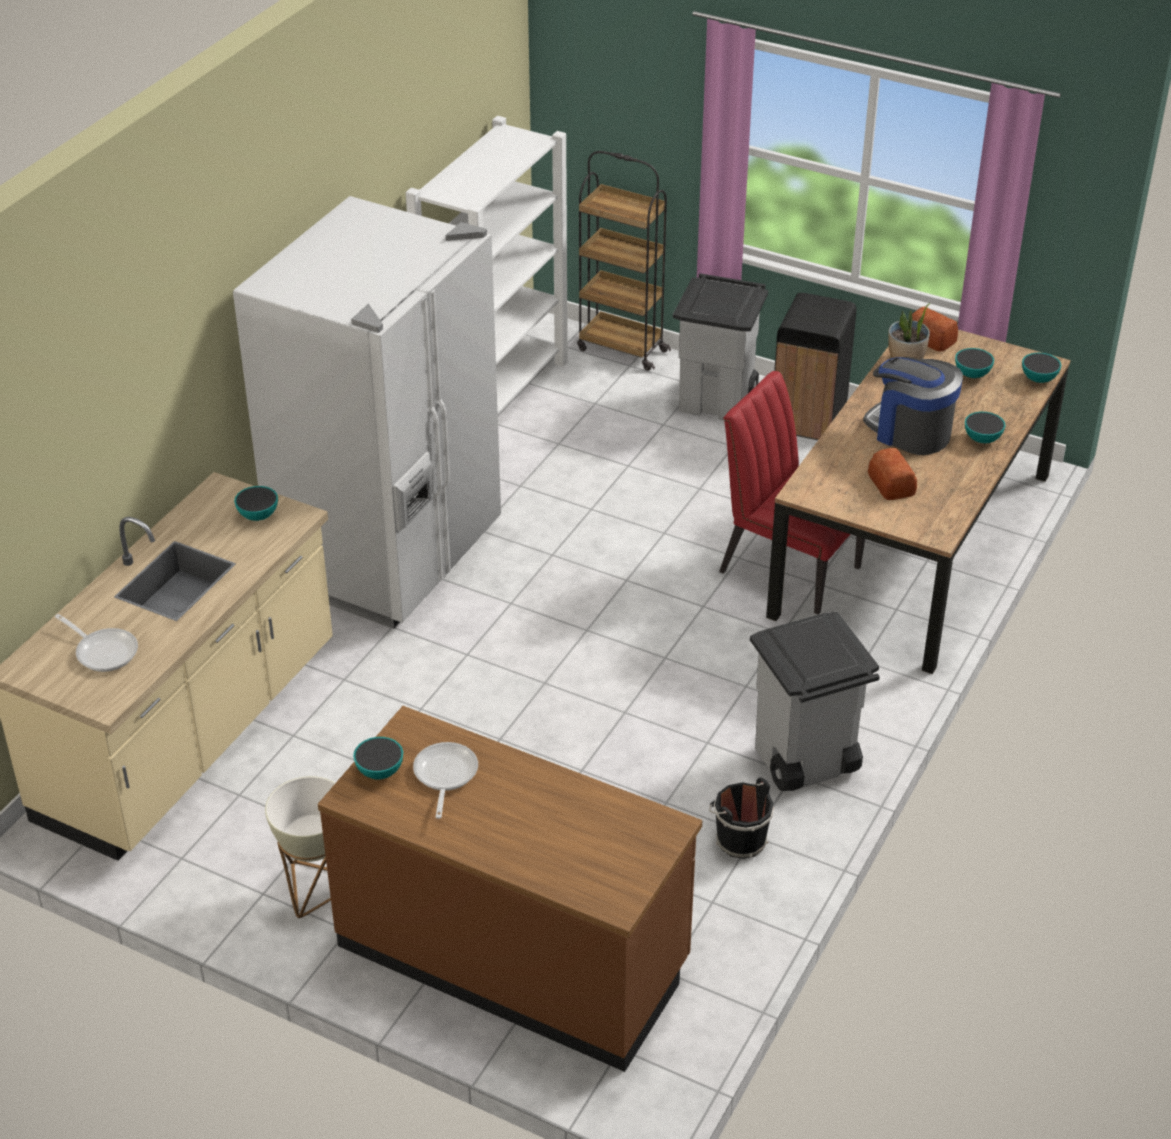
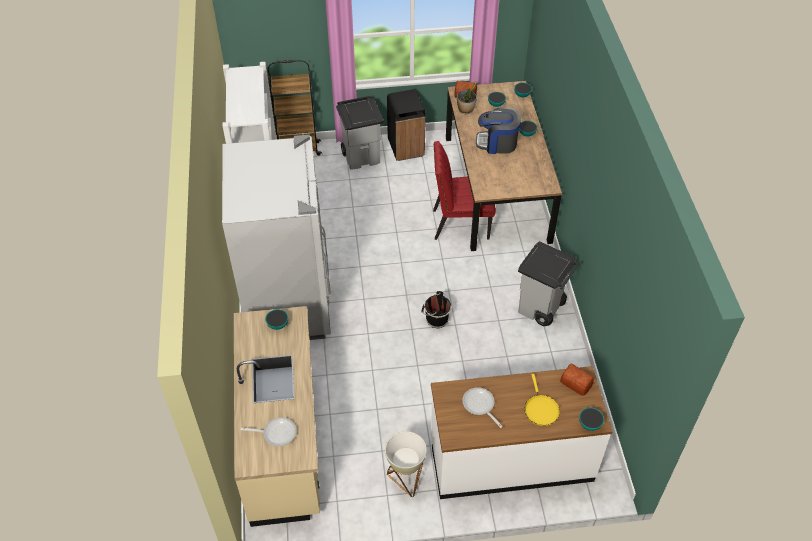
camera: 35 degrees left, 10 degrees up
brown counter [318,706,702,1072] -> white counter [430,366,613,499]
bowl [353,737,403,779] -> bowl moved to [579,407,604,431]
black bucket [709,778,774,859] -> black bucket moved to [422,291,451,328]
bread [868,448,917,500] -> bread moved to [560,364,594,396]
none -> yellow frying pan [524,374,560,426]

